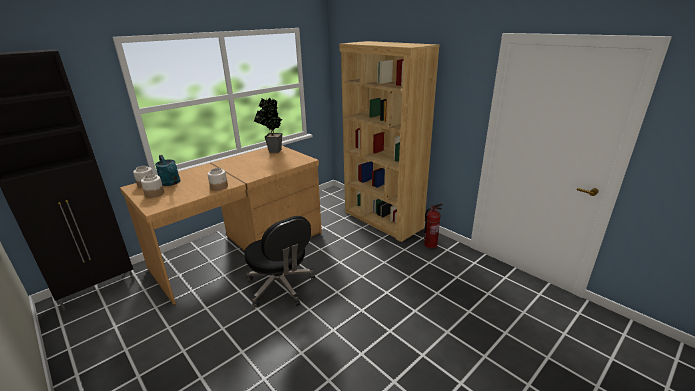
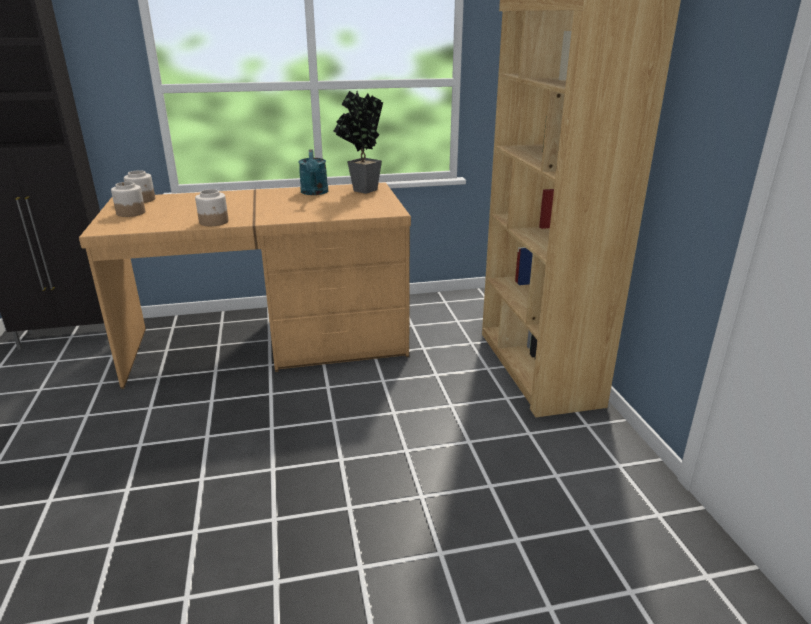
camera: 30 degrees right, 0 degrees up
turquoise watering can [155,155,180,186] -> turquoise watering can moved to [298,149,328,195]
black office chair [244,216,315,308] -> none
fire extinguisher [424,203,442,248] -> none

